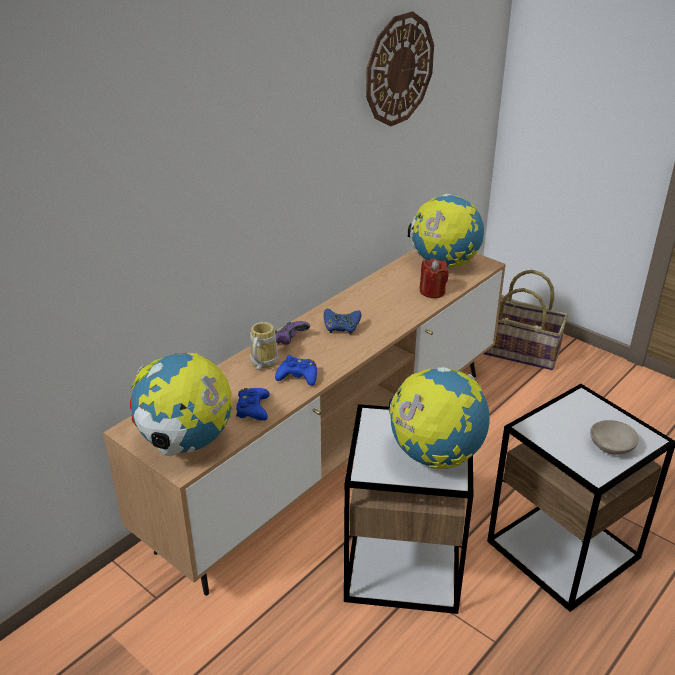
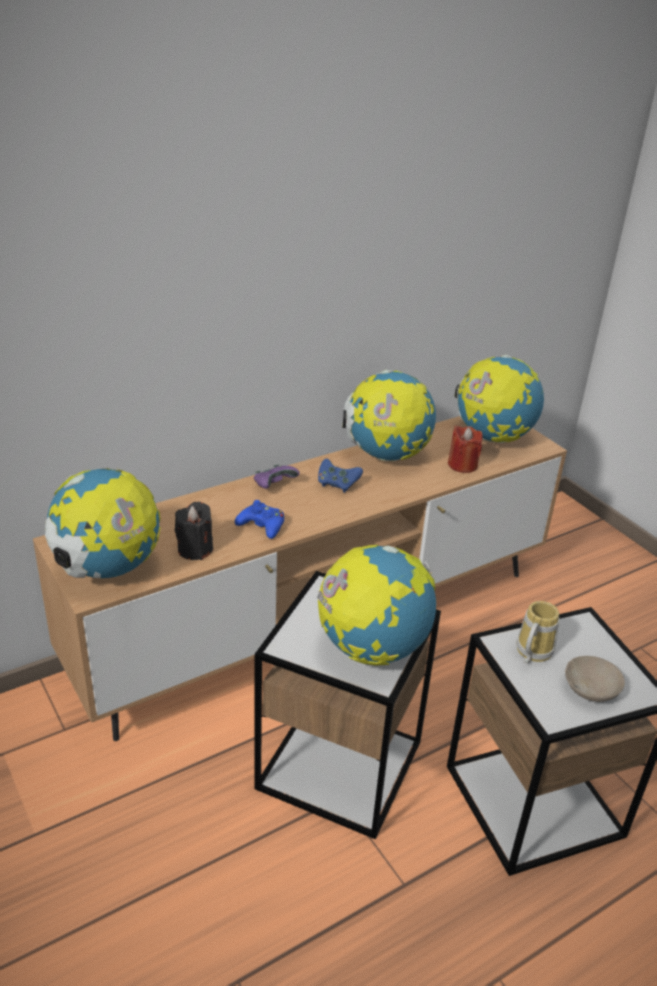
camera: 15 degrees right, 0 degrees up
blue game controller [236,388,270,421] -> black candle [175,502,213,560]
mug [250,322,279,370] -> mug moved to [516,601,559,664]
wall clock [366,11,434,126] -> none
basket [484,270,568,370] -> none
none -> globe [343,370,436,461]

